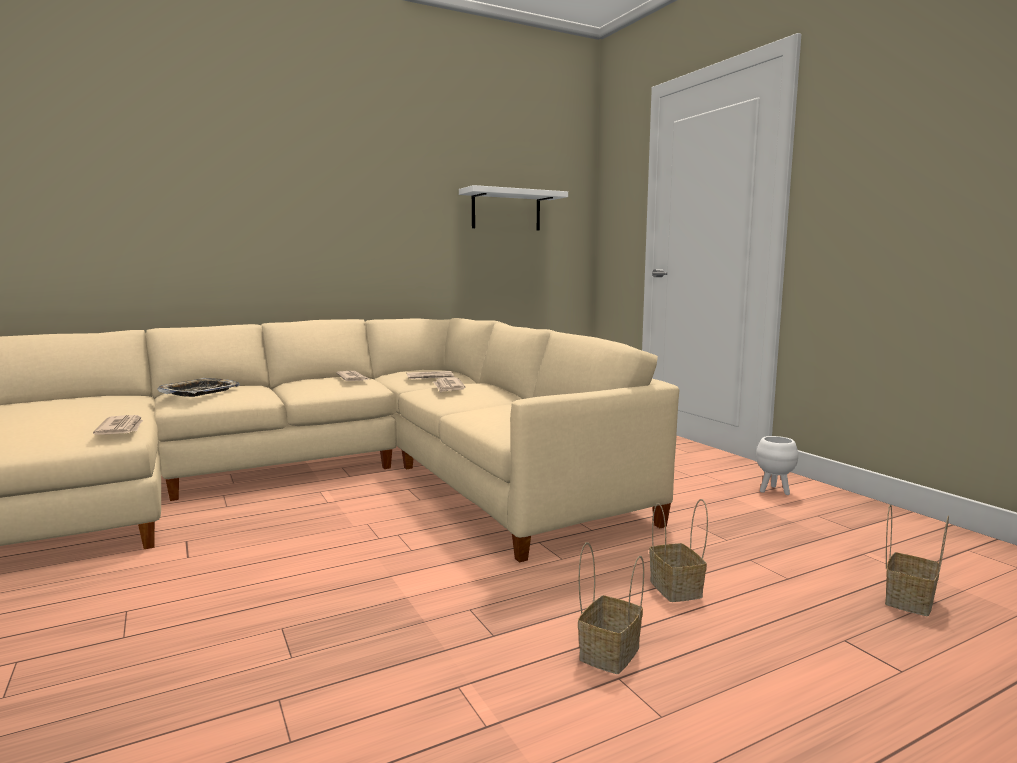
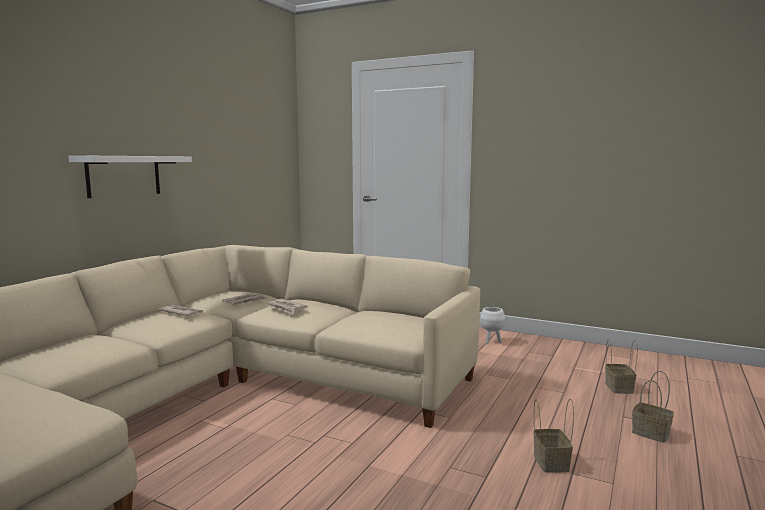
camera: 35 degrees left, 0 degrees up
newspaper [93,415,143,435] -> none
tray [157,378,240,397] -> none
white shelf [459,185,568,231] -> white shelf moved to [68,156,192,198]
basket [649,499,708,602] -> basket moved to [632,371,674,443]

